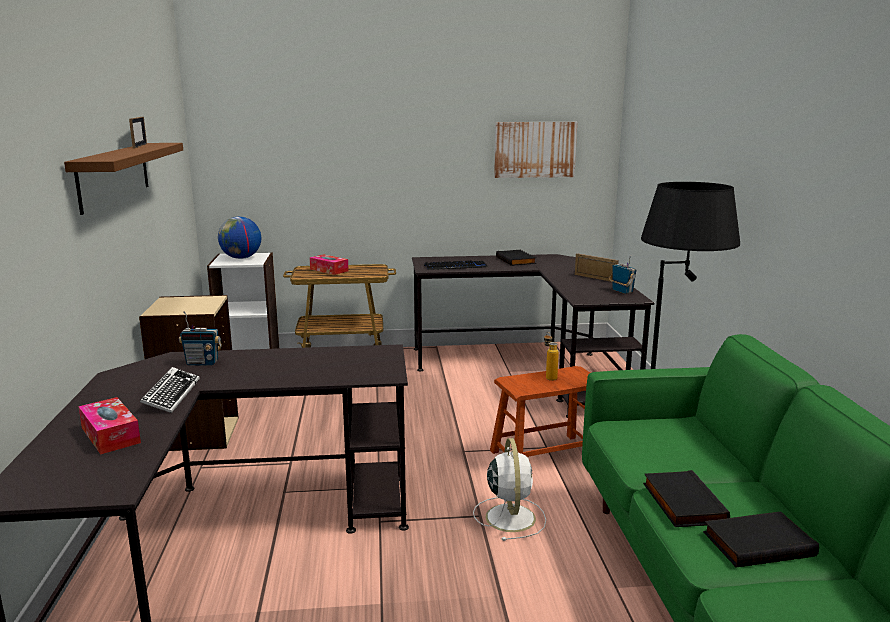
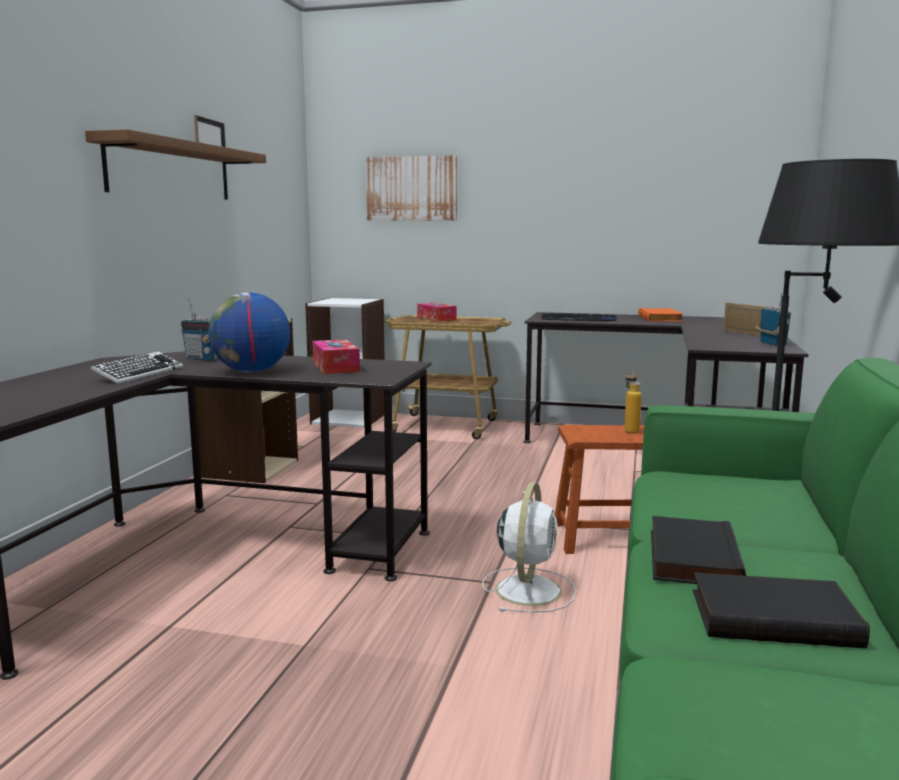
camera: 20 degrees right, 5 degrees down
tissue box [78,397,141,454] -> tissue box moved to [312,339,360,374]
globe [218,217,261,259] -> globe moved to [208,292,290,372]
picture [494,122,577,178] -> picture moved to [366,155,457,221]
black book [496,250,536,266] -> orange book [638,308,683,322]

